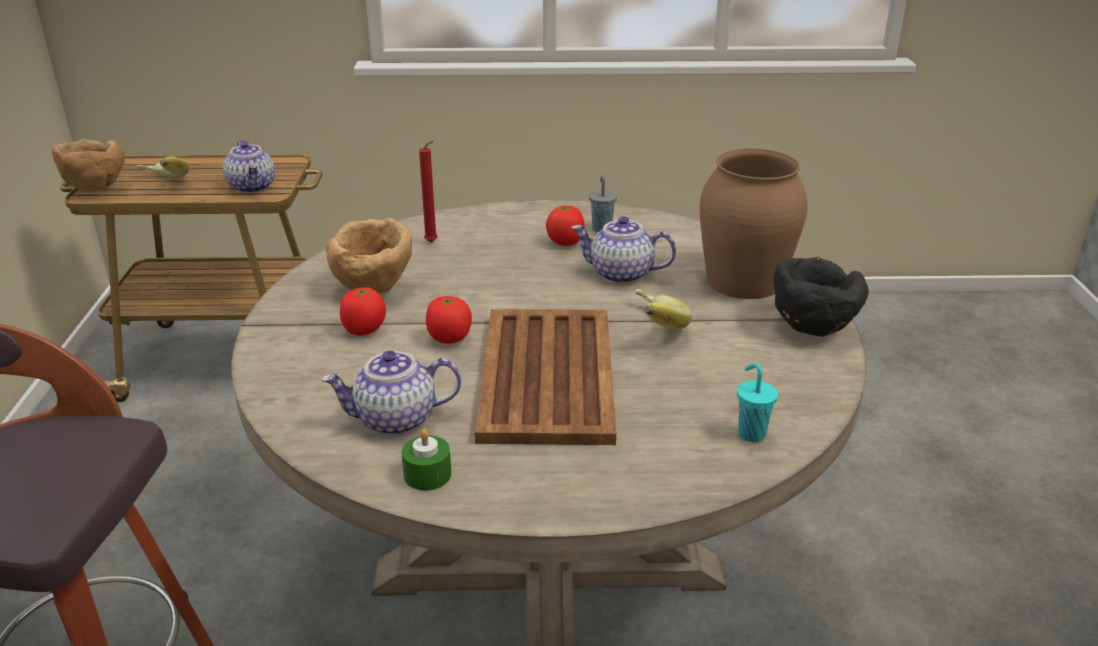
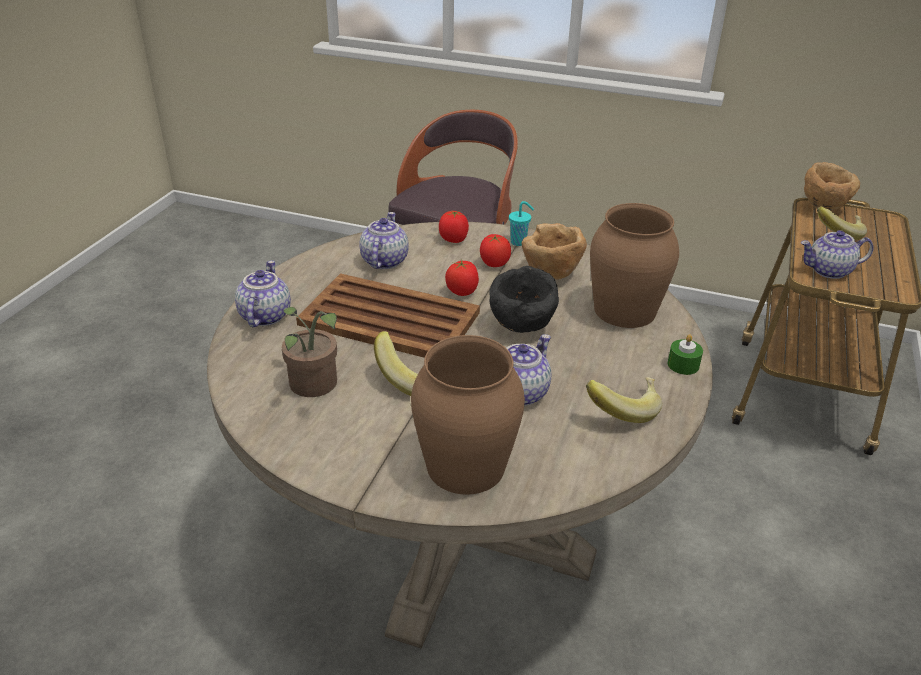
camera: 110 degrees right, 5 degrees up
green candle [402,429,451,491] -> green candle moved to [667,334,703,375]
red candle [419,141,438,242] -> brown vase [590,203,679,328]
tomato [546,204,585,246] -> tomato moved to [439,211,469,243]
grey cup [589,175,617,233] -> banana [586,377,662,423]
turquoise cup [737,363,778,442] -> turquoise cup moved to [509,201,534,246]
black bowl [774,257,869,336] -> black bowl moved to [489,266,559,333]
none -> teapot [235,261,291,327]
none -> potted plant [282,307,337,397]

